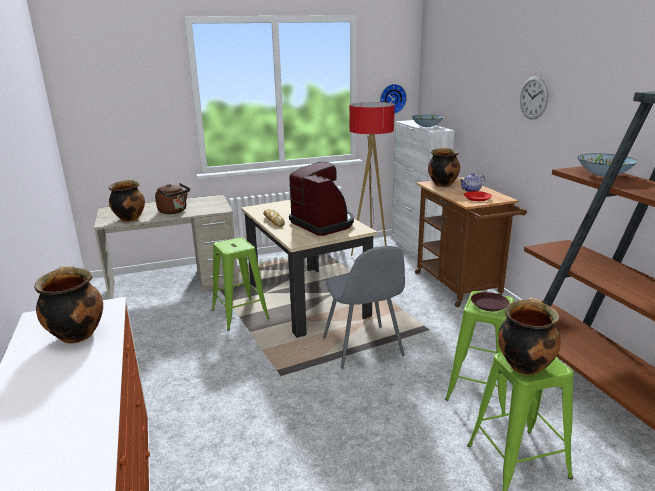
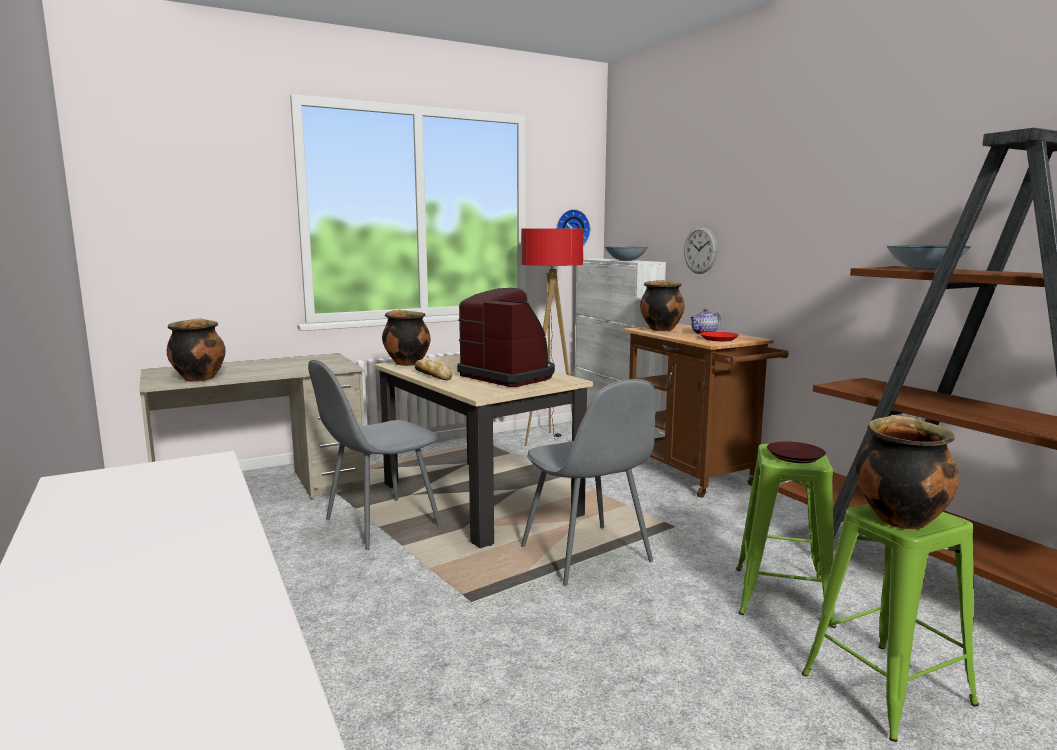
camera: 10 degrees left, 10 degrees down
cooking pot [34,266,103,344] -> cooking pot moved to [382,310,431,366]
brown kettle [155,183,190,214] -> none
green stool [212,237,270,331] -> grey chair [308,360,442,550]
wall clock [520,77,549,119] -> wall clock moved to [684,226,717,274]

